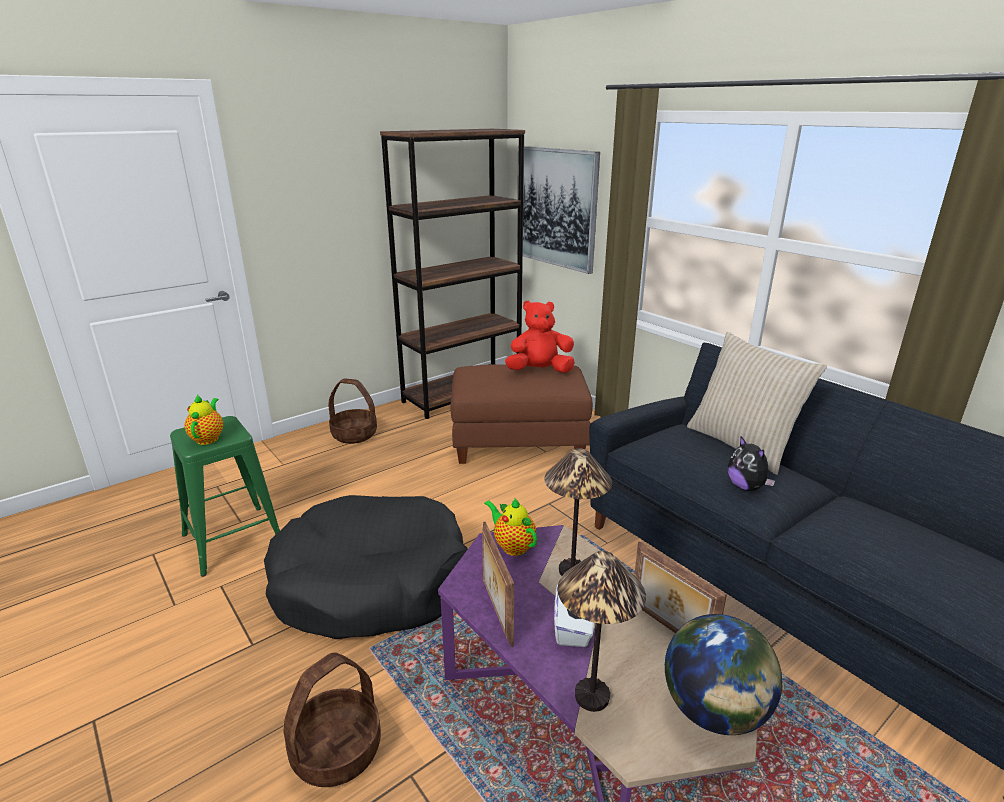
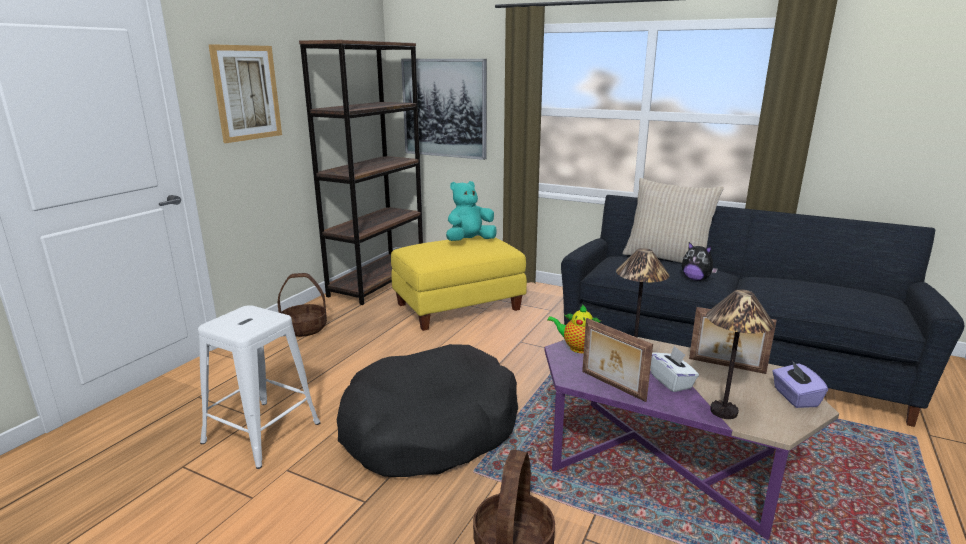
camera: 25 degrees left, 5 degrees down
green stool [170,416,280,577] -> white stool [198,305,320,469]
teapot [185,395,223,445] -> none
brown ottoman [451,364,593,464] -> yellow ottoman [391,236,527,331]
red plush toy [505,301,575,373] -> turquoise plush toy [446,181,497,241]
globe [665,614,782,735] -> purple tissue box [772,361,828,408]
none -> picture [208,44,282,143]

